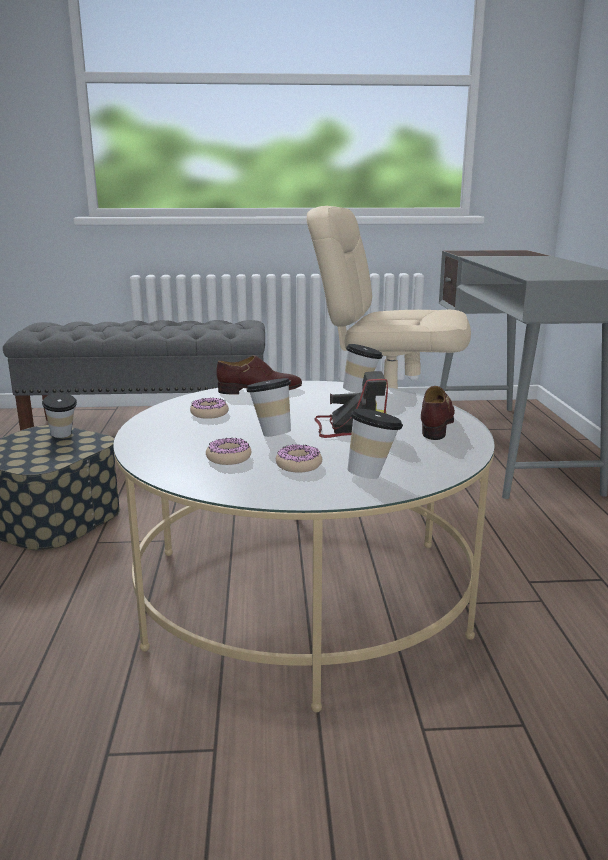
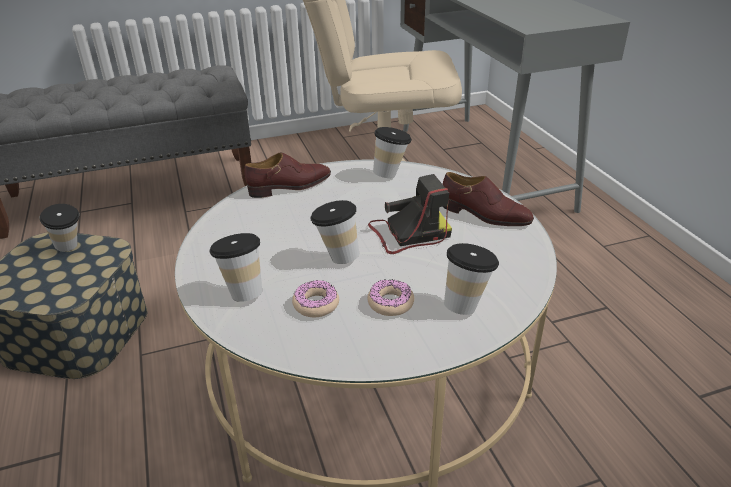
camera: 15 degrees left, 15 degrees up
donut [190,398,229,419] -> none
brown shoe [421,386,455,440] -> brown shoe turned 120 degrees clockwise [443,172,534,226]
none -> cup [209,233,262,302]

